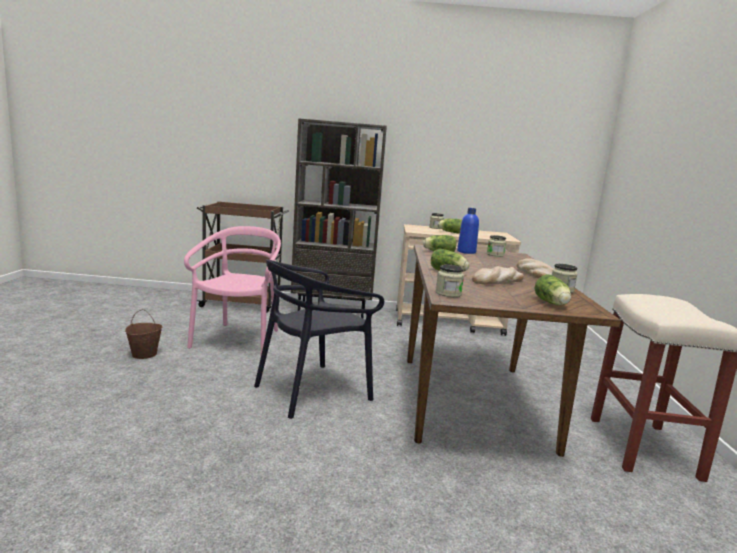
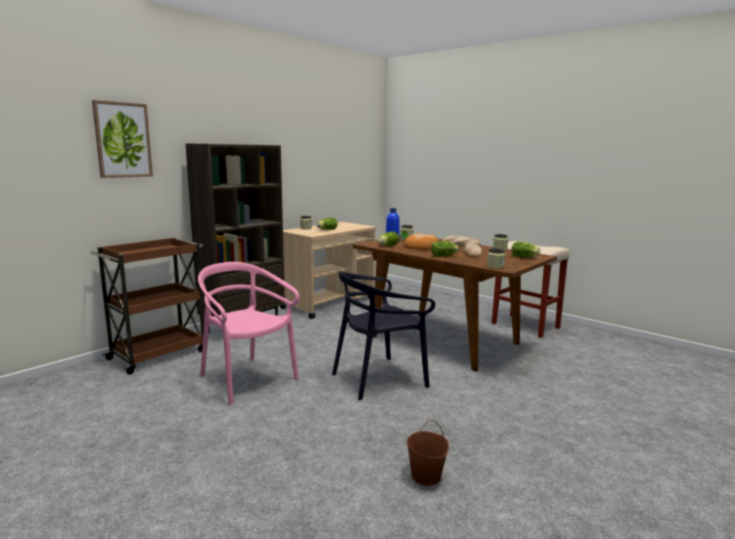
camera: 50 degrees left, 0 degrees up
brown bucket [125,309,162,359] -> brown bucket moved to [407,420,449,486]
black chair [254,259,384,419] -> black chair turned 60 degrees clockwise [332,271,435,400]
none -> picture [92,100,153,178]
none -> bread [404,233,439,250]

